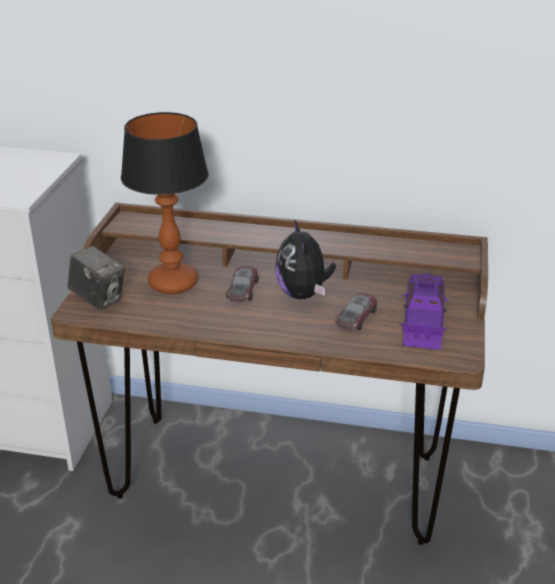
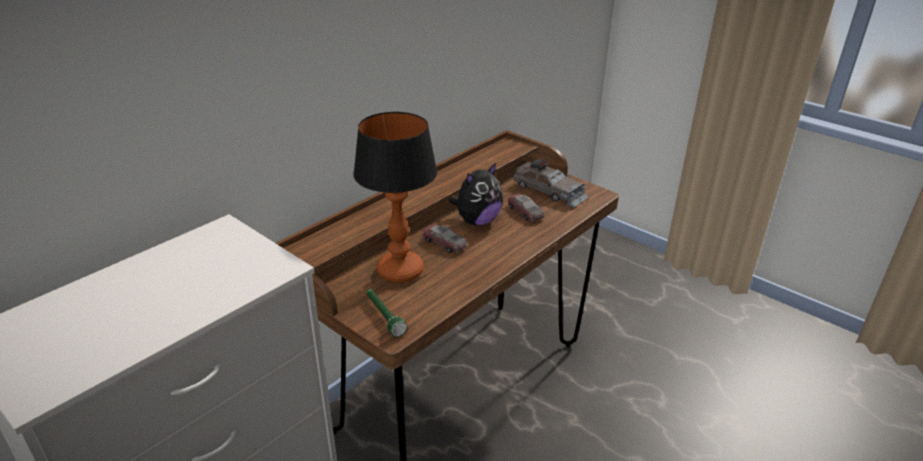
camera: 60 degrees left, 0 degrees up
camera [67,246,125,310] -> green flashlight [366,289,407,337]
plush toy [275,219,336,299] -> plush toy turned 60 degrees counterclockwise [449,163,503,226]
purple toy car [399,273,448,350] -> grey toy car [513,159,589,208]

